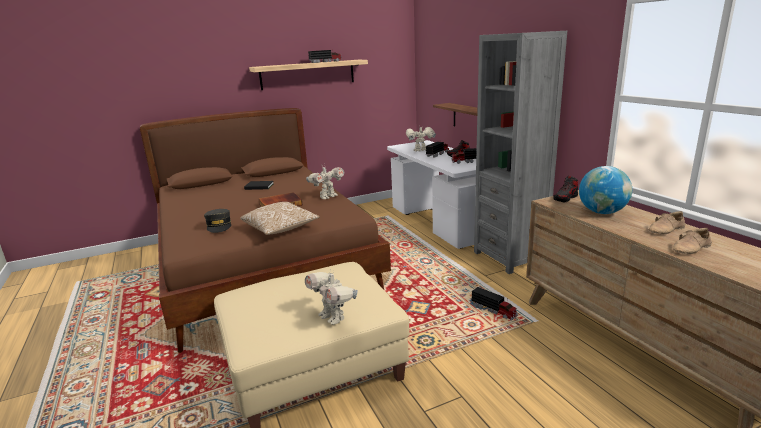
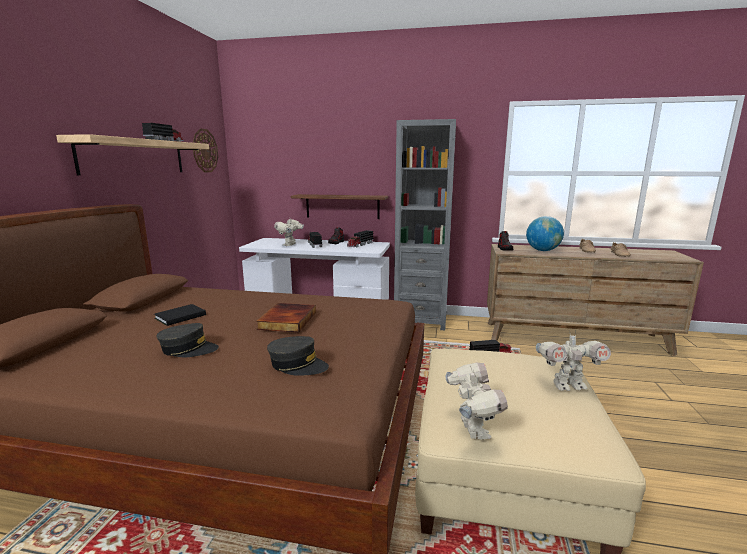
camera: 55 degrees left, 5 degrees down
pillow [240,202,320,235] -> none
toy robot [306,164,344,199] -> toy robot moved to [446,363,508,439]
none -> grey cap [157,323,219,357]
none -> wall clock [193,128,218,172]

